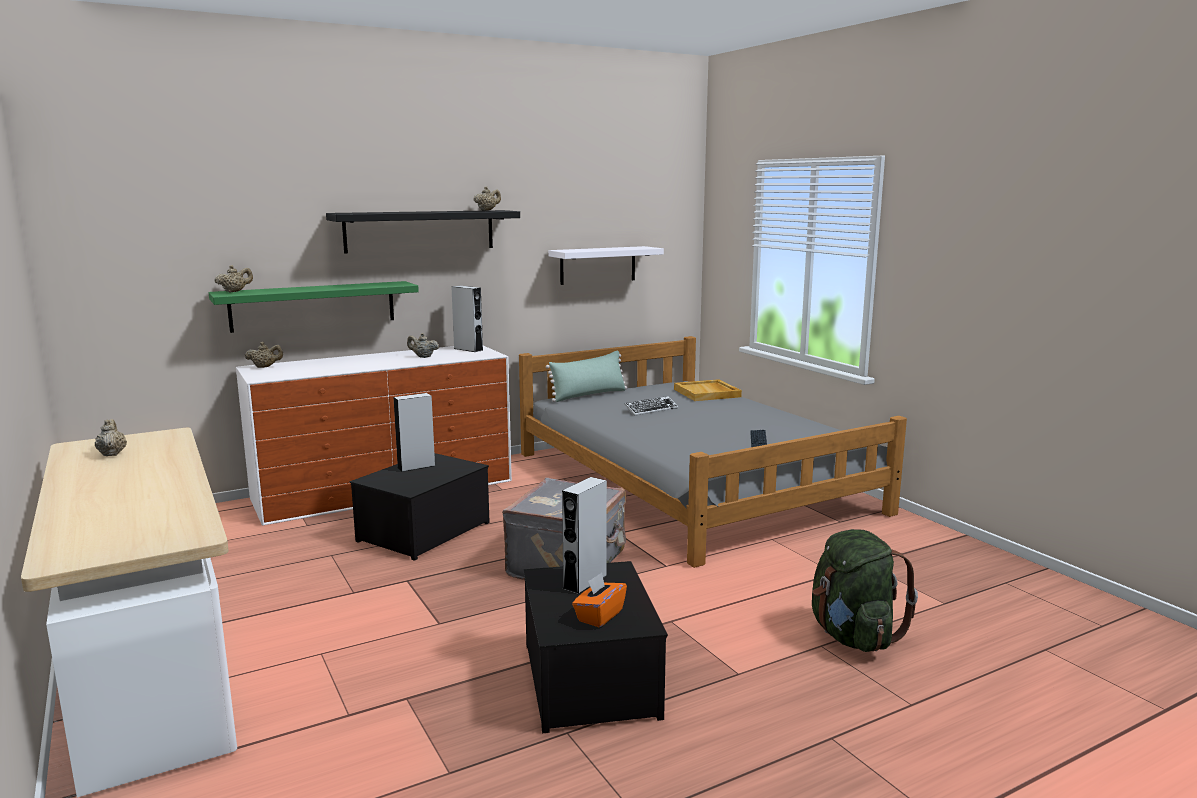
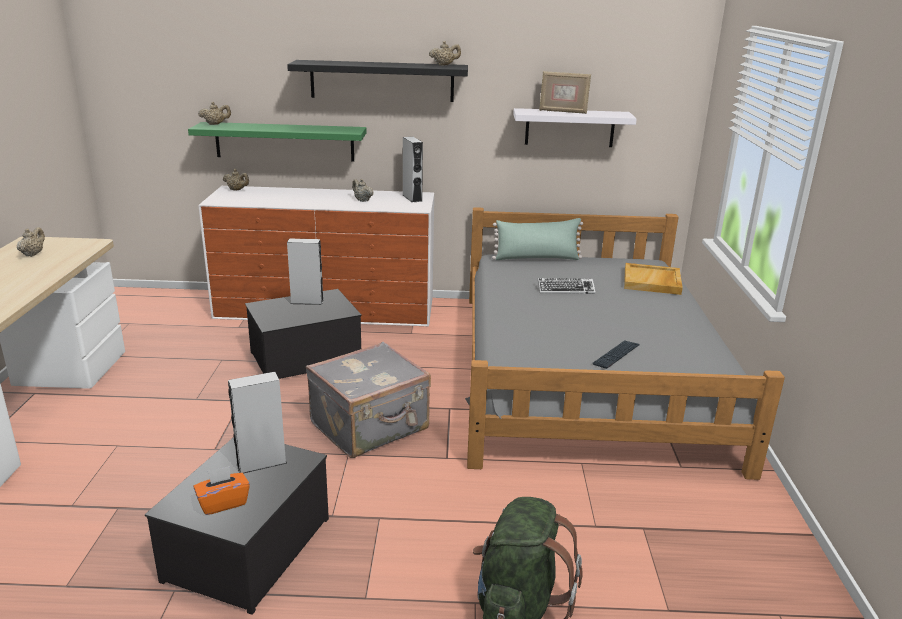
camera: 30 degrees right, 10 degrees up
none -> picture frame [539,71,591,114]

